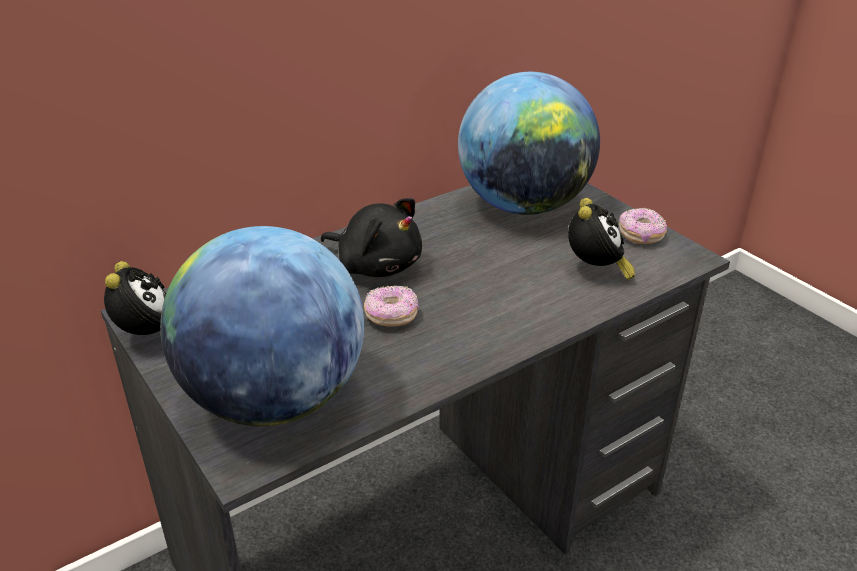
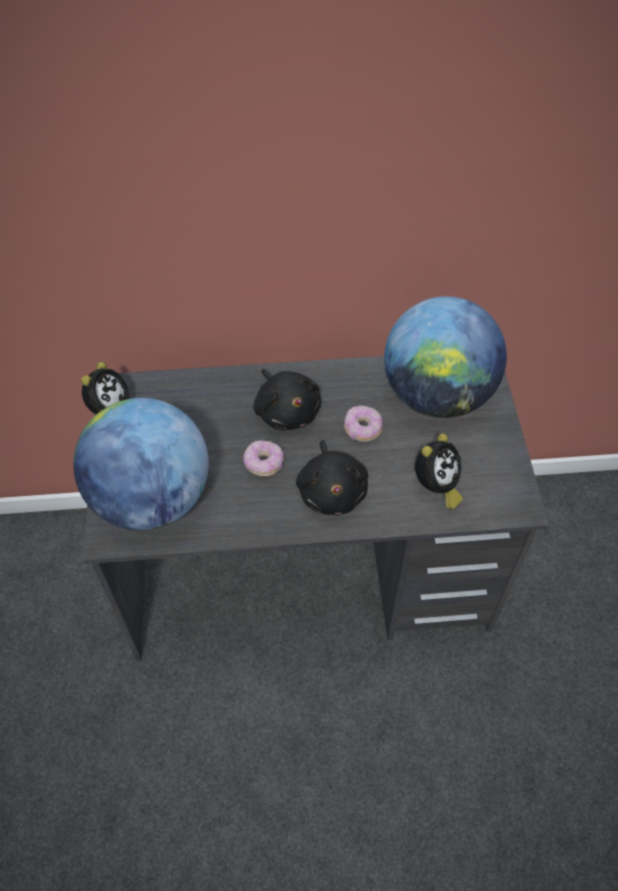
camera: 30 degrees right, 20 degrees up
donut [619,208,667,244] -> donut moved to [344,405,382,442]
none -> black plush toy [296,440,368,516]

